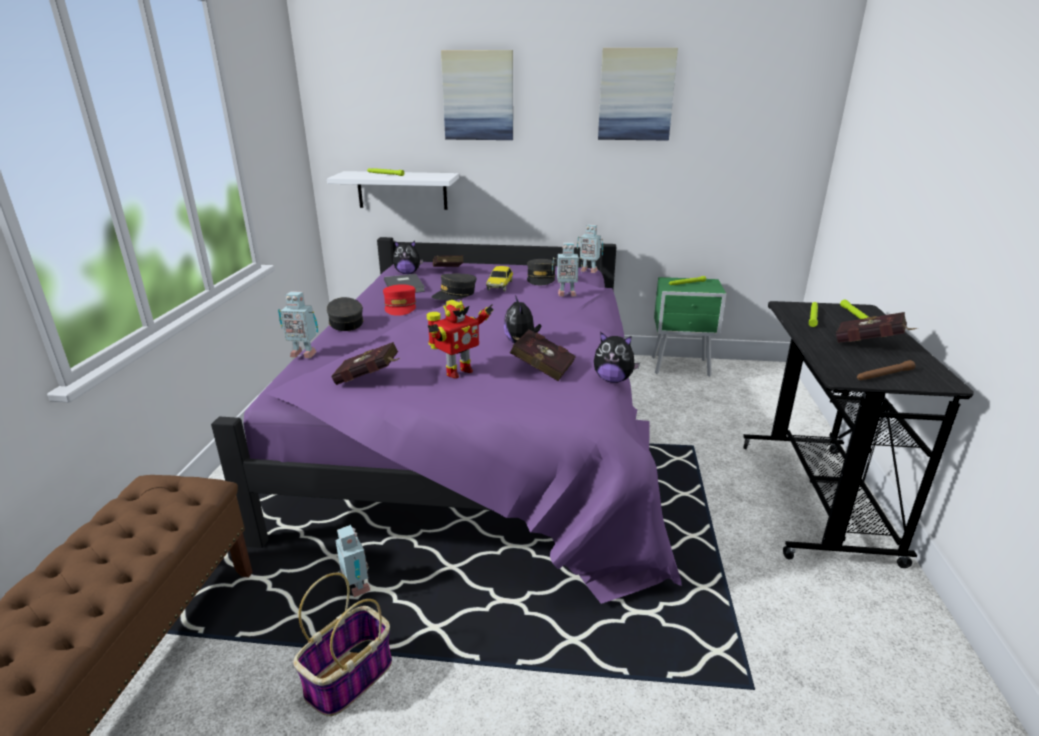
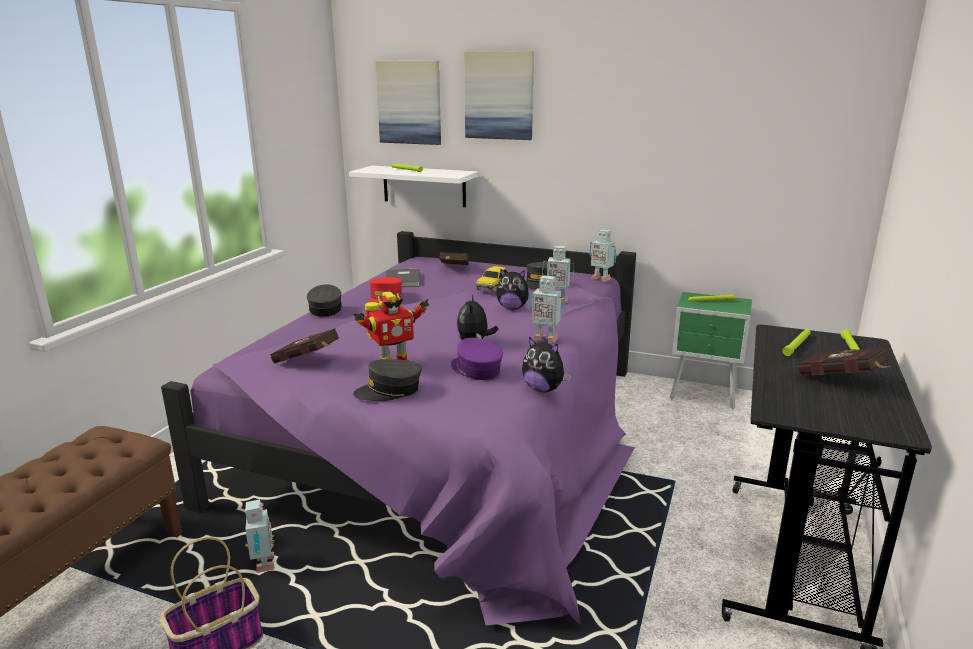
camera: 15 degrees right, 5 degrees down
toy robot [278,291,318,358] -> toy robot moved to [528,275,565,343]
plush toy [393,241,423,274] -> plush toy moved to [496,268,533,310]
grey cap [432,274,477,300] -> grey cap moved to [353,359,422,401]
red book [510,329,576,381] -> purple cap [451,338,503,380]
picture [598,48,678,141] -> picture moved to [375,61,441,145]
brown flashlight [857,360,915,380] -> none

